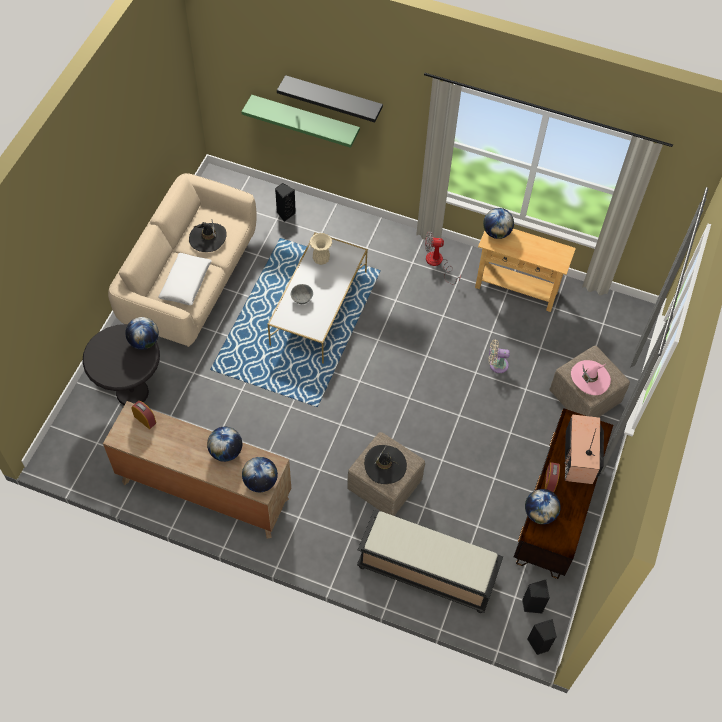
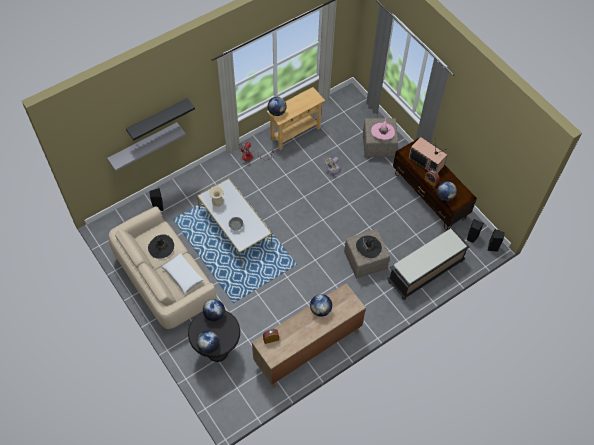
camera: 55 degrees left, 0 degrees up
green shelf [241,95,360,148] -> grey shelf [107,122,186,171]
globe [242,457,278,492] -> globe moved to [197,331,220,354]

